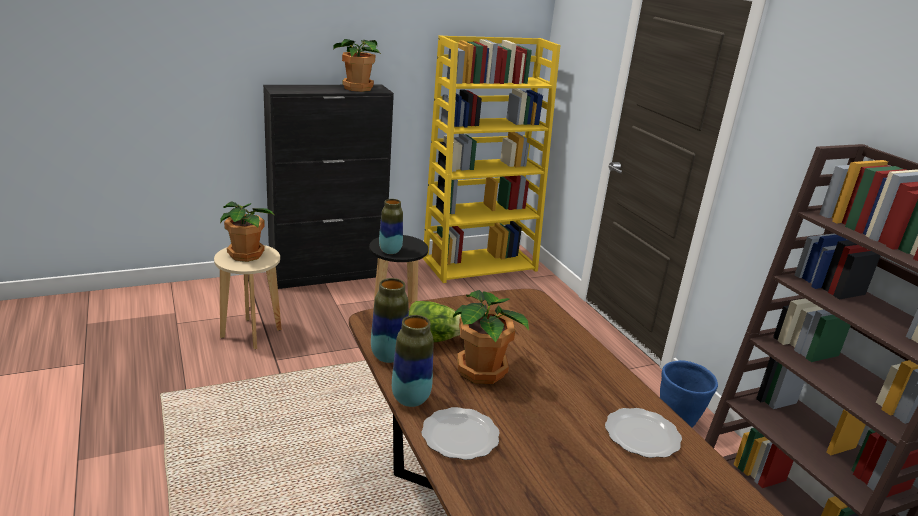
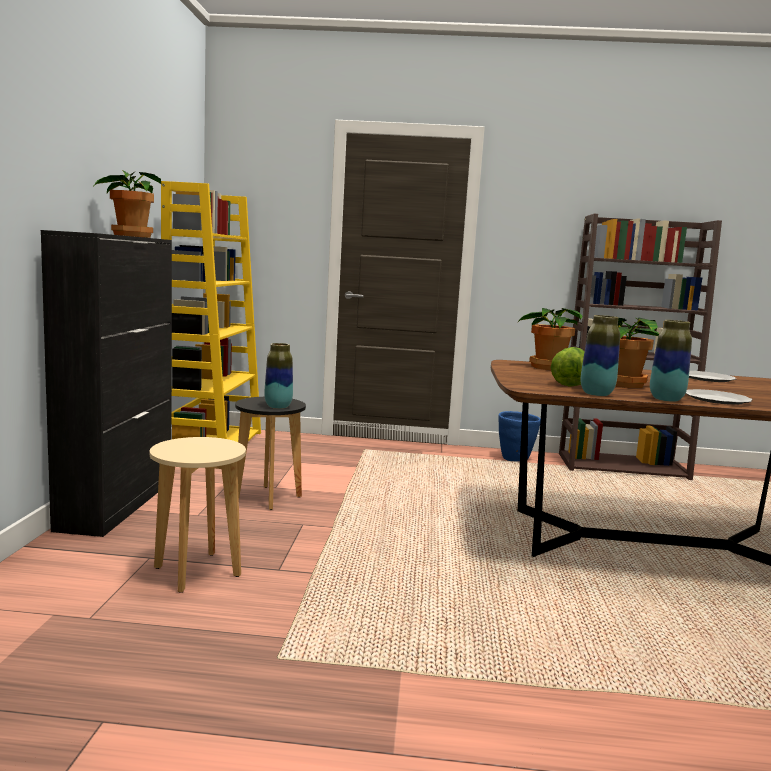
camera: 60 degrees left, 15 degrees down
potted plant [220,201,275,262] -> potted plant moved to [518,308,582,370]

